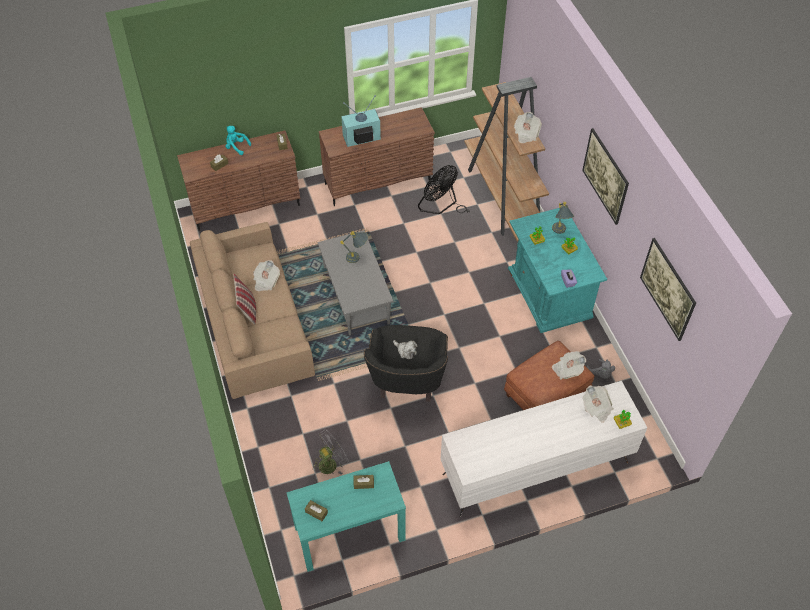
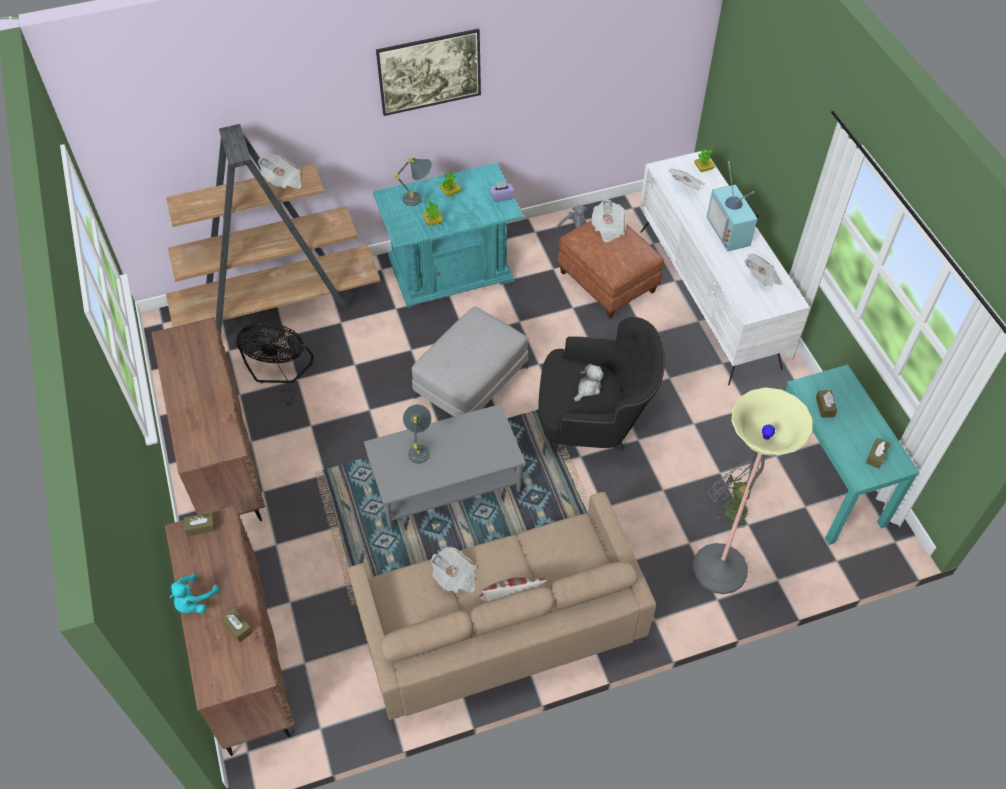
camera: 90 degrees left, 0 degrees up
television [341,95,381,147] -> television moved to [707,161,759,252]
black fan [418,165,470,214] -> black fan turned 135 degrees clockwise [235,323,313,406]
picture [640,238,696,341] -> none
none -> grey ottoman [412,307,528,417]
none -> floor lamp [692,387,813,594]
none -> newspaper [744,254,783,287]

